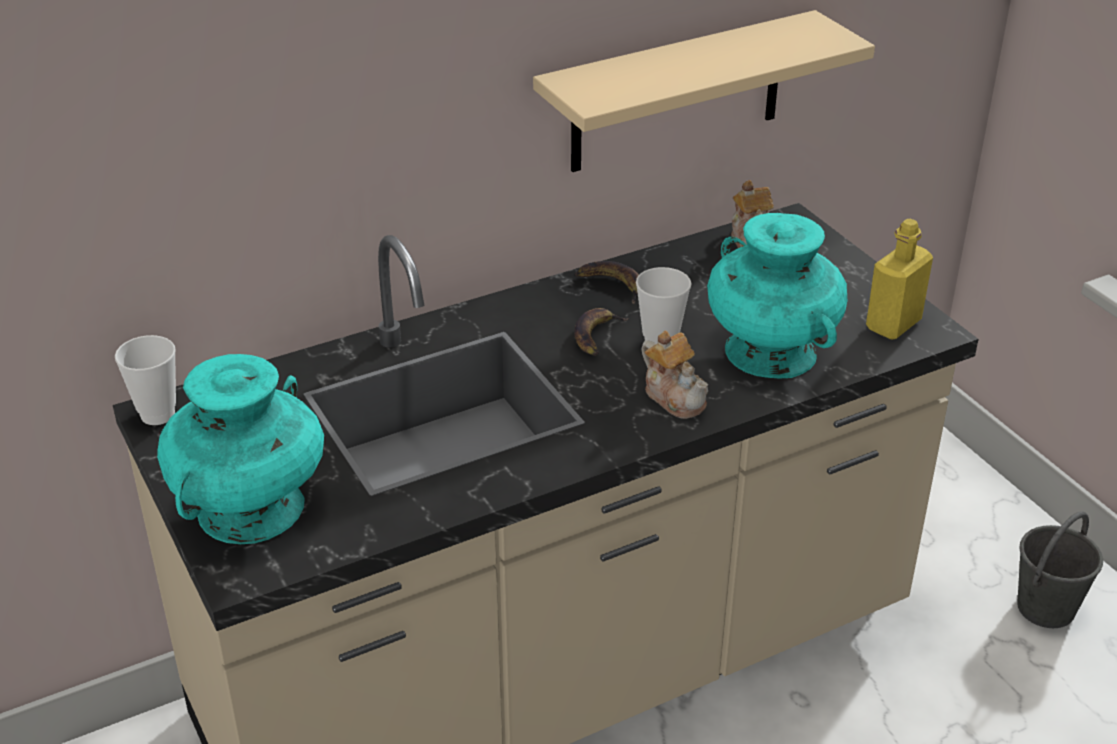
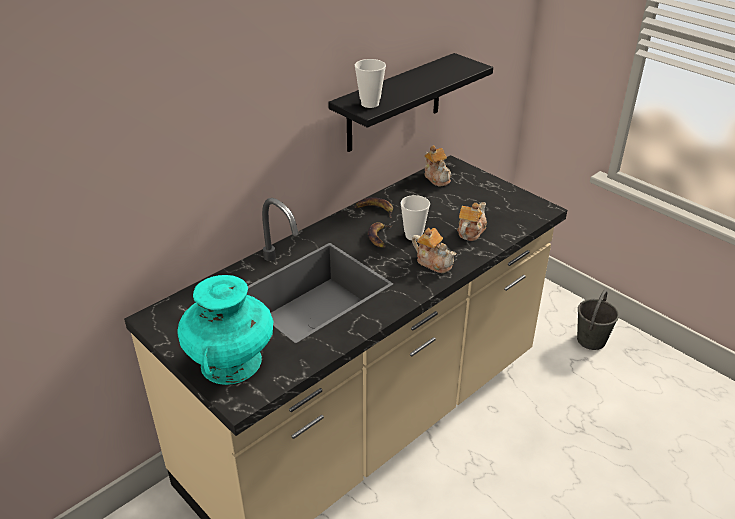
camera: 15 degrees left, 0 degrees up
cup [115,335,176,425] -> cup moved to [355,59,386,108]
beige shelf [533,10,875,172] -> black shelf [328,53,493,152]
turquoise vase [707,213,847,379] -> teapot [457,202,487,241]
yellow bottle [866,218,933,340] -> none

